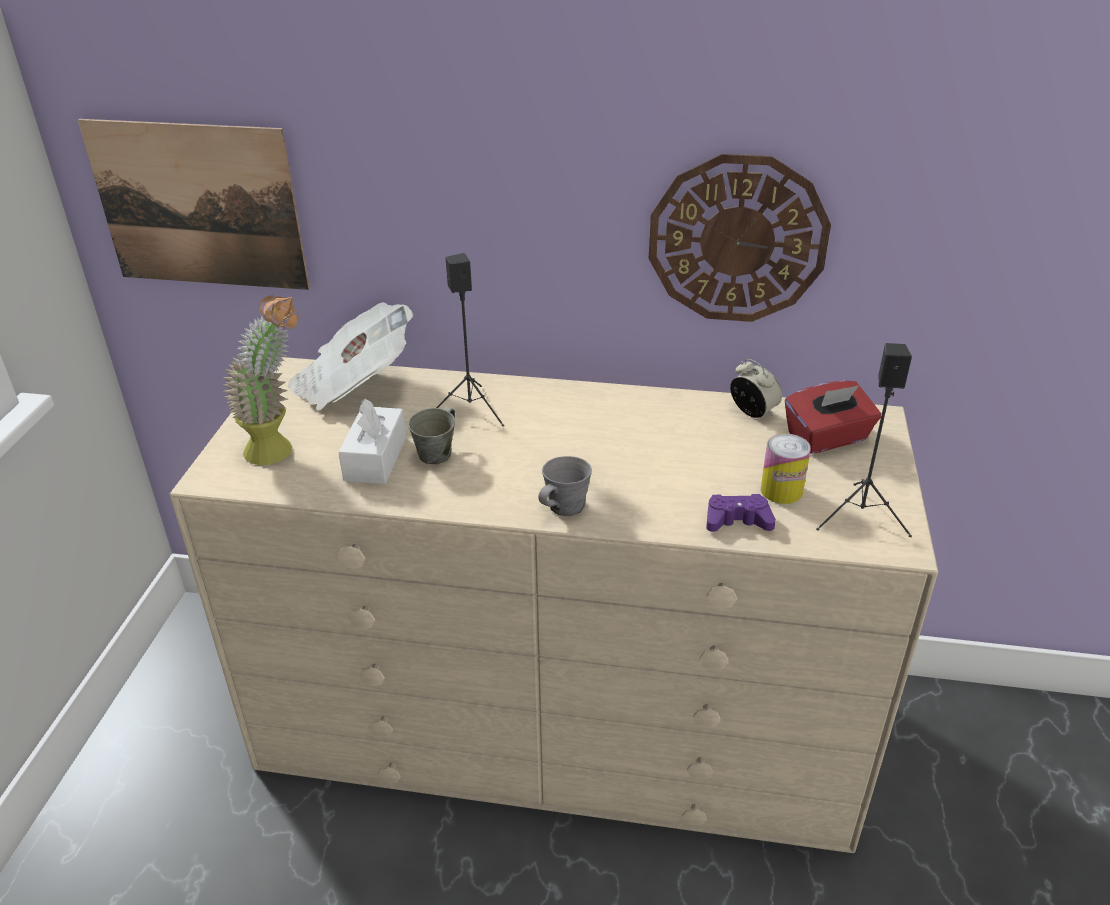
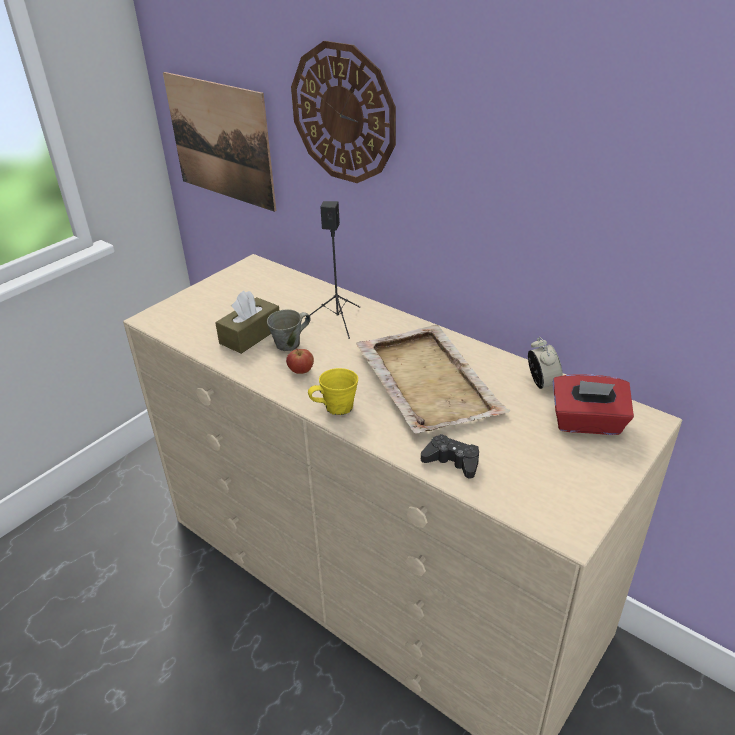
camera: 30 degrees right, 0 degrees up
potted plant [222,295,299,465] -> none
newspaper [288,302,413,410] -> none
white tissue box [338,399,406,484] -> brown tissue box [215,291,279,354]
grey mug [538,456,592,516] -> yellow mug [308,368,358,415]
wall clock [649,154,831,322] -> wall clock moved to [291,41,396,183]
purple game controller [706,494,776,532] -> black game controller [421,434,479,479]
can [761,434,811,504] -> none
black speaker [816,343,912,537] -> none
none -> apple [286,348,314,374]
none -> beige tray [356,325,510,434]

